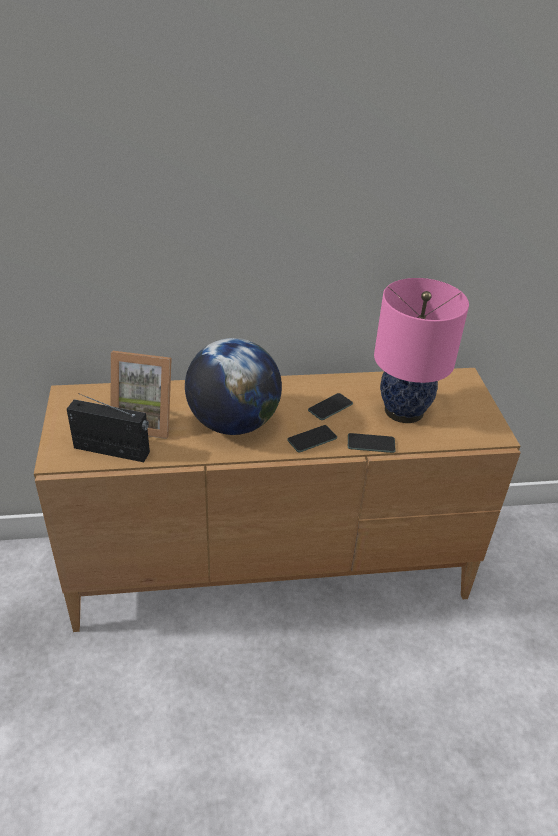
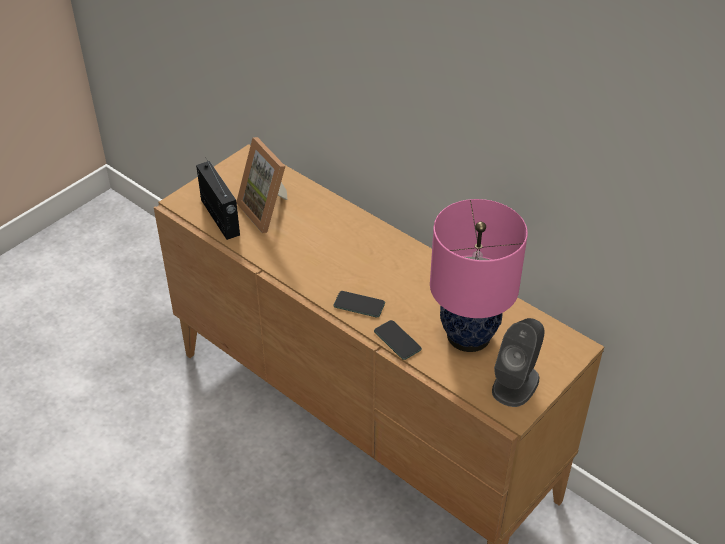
camera: 50 degrees right, 5 degrees up
globe [185,338,282,435] -> none
phone [308,393,353,420] -> none
none -> grey speaker [492,318,545,407]

